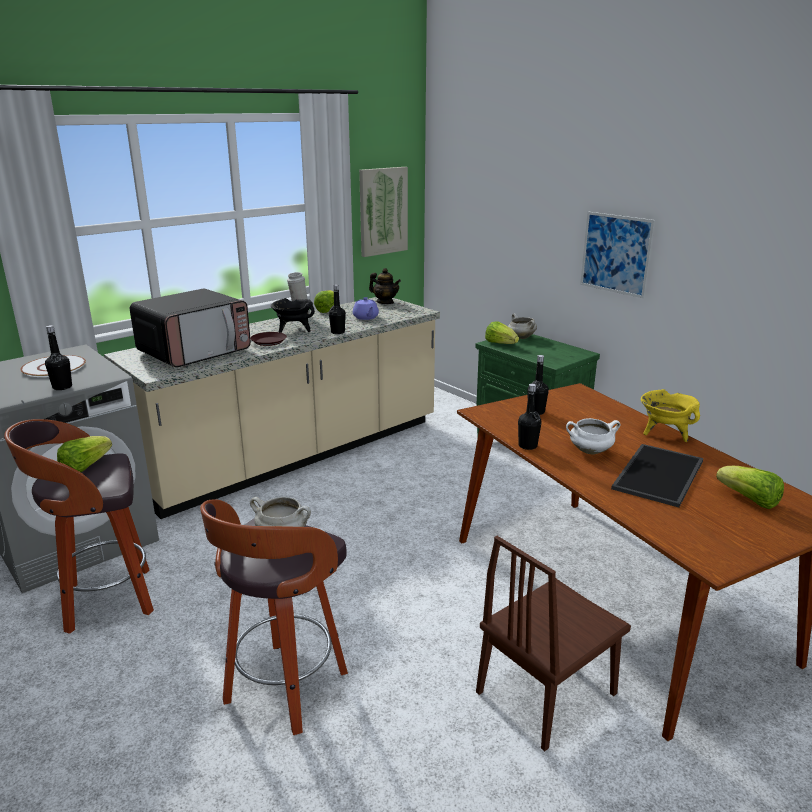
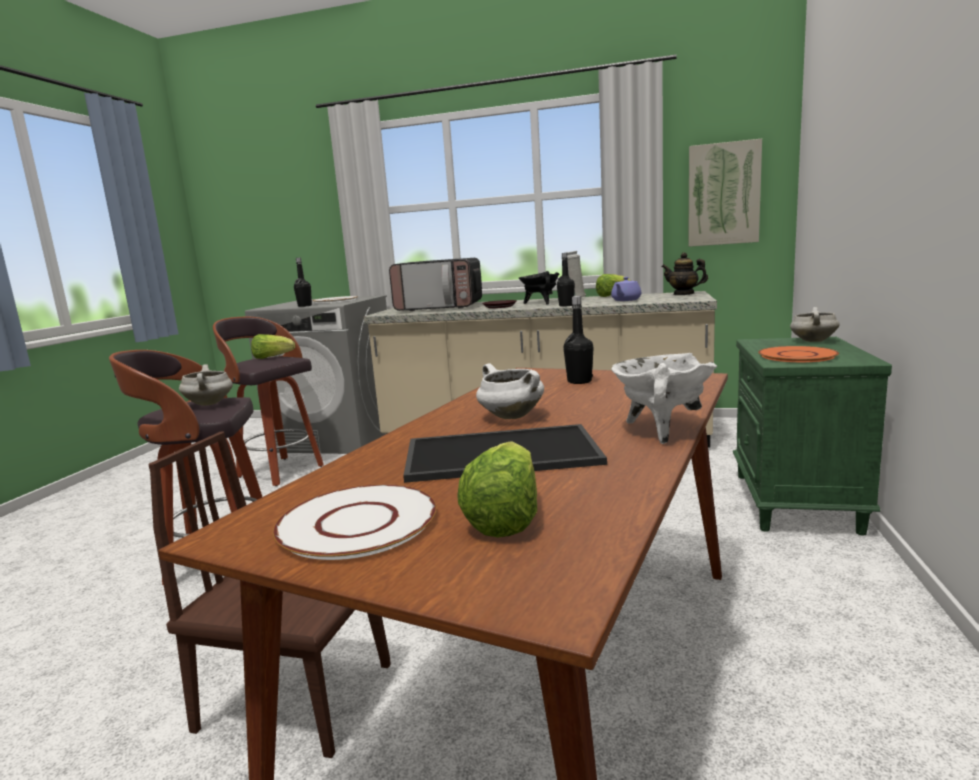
camera: 55 degrees right, 10 degrees down
teapot [369,268,401,304] -> teapot turned 120 degrees clockwise [662,252,708,295]
lettuce [485,322,519,344] -> none
black bottle [518,384,541,450] -> none
picture [580,212,655,298] -> none
yellow cooking pot [641,389,700,442] -> white cooking pot [611,353,717,444]
none -> white plate [273,484,437,560]
none -> orange plate [758,346,839,362]

